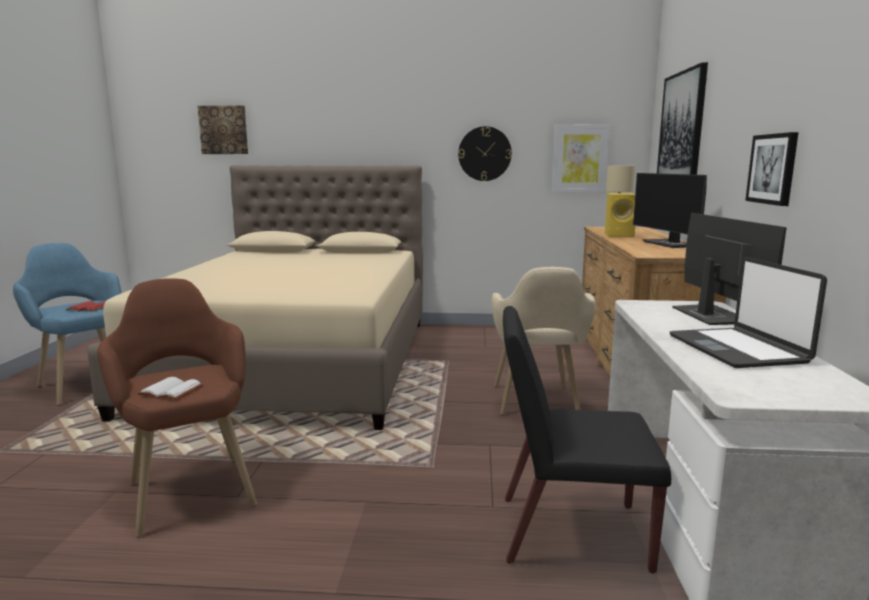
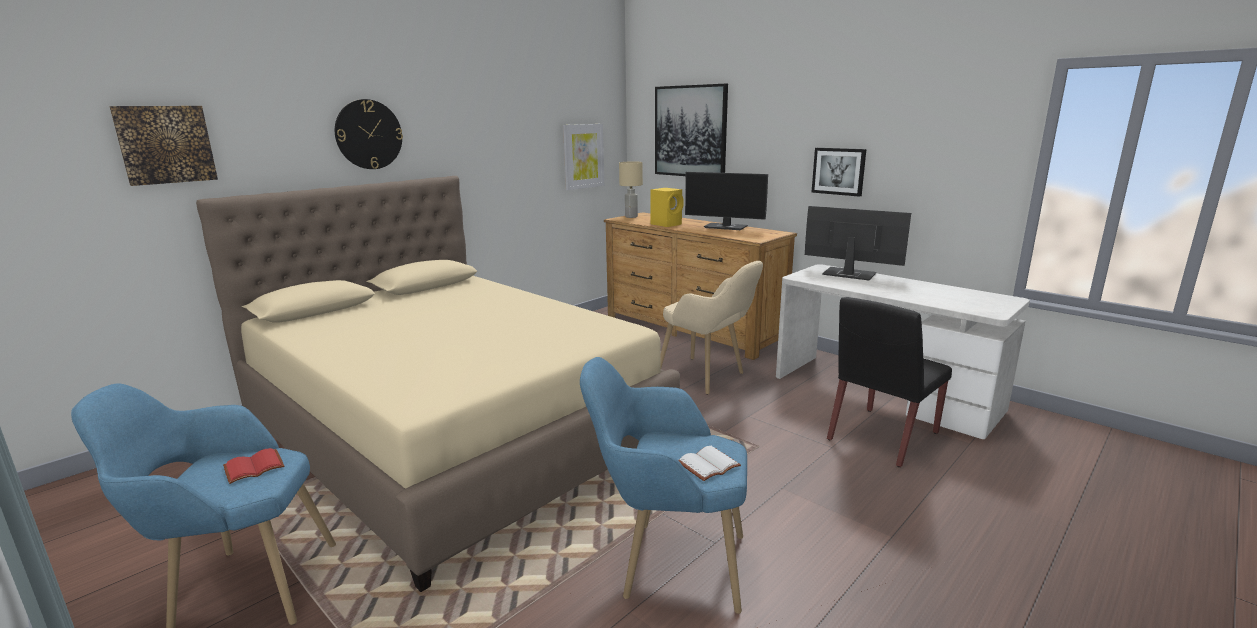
camera: 50 degrees left, 5 degrees up
brown armchair [97,278,257,537] -> blue armchair [580,357,747,614]
wall clock [458,126,512,181] -> wall clock moved to [335,99,403,169]
laptop [670,257,827,368] -> none

